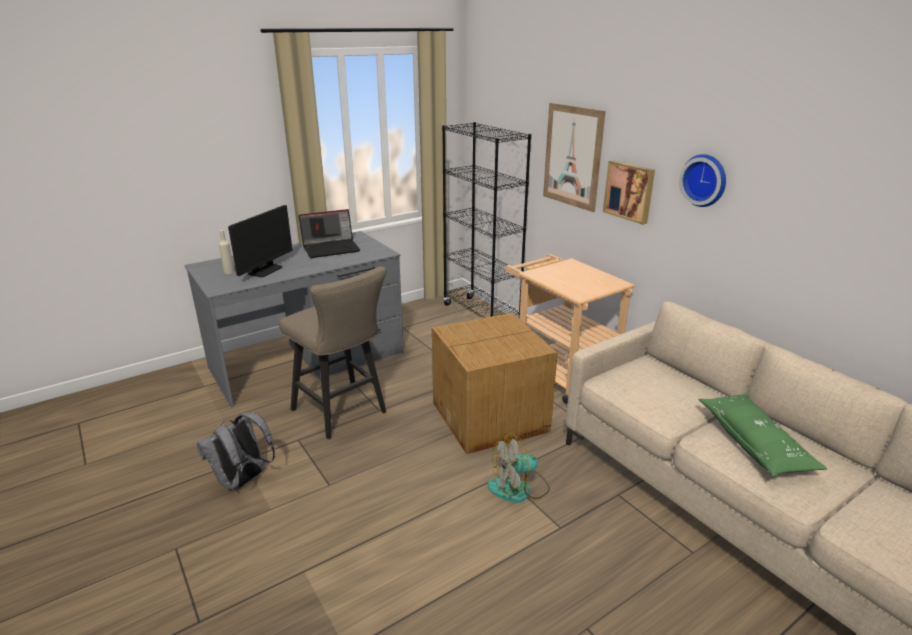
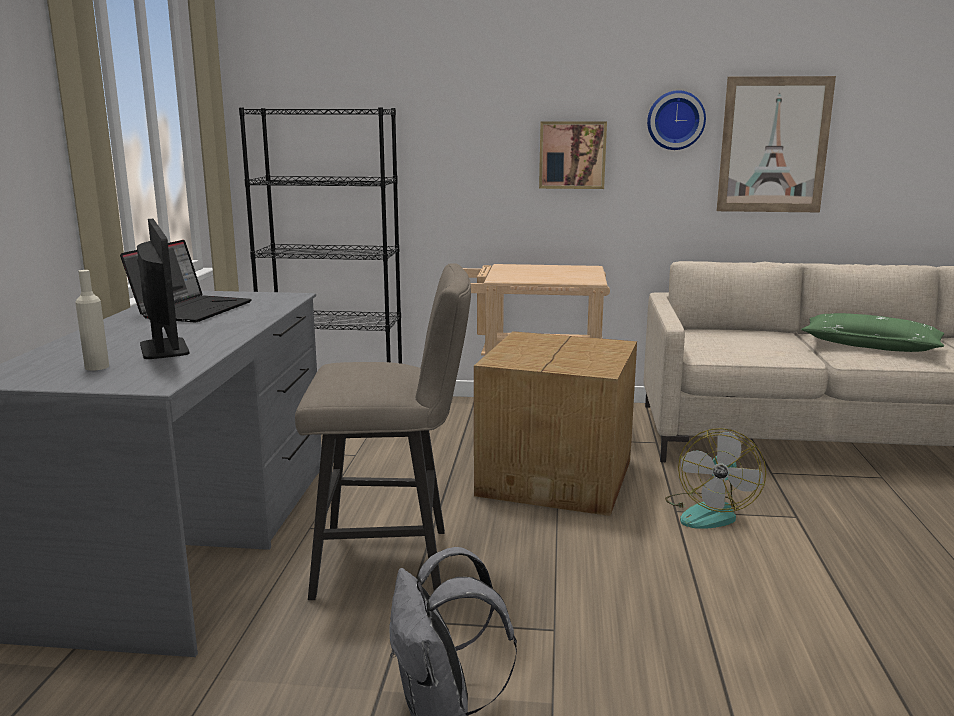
camera: 50 degrees left, 10 degrees down
picture [543,103,606,212] -> picture moved to [717,76,836,212]

